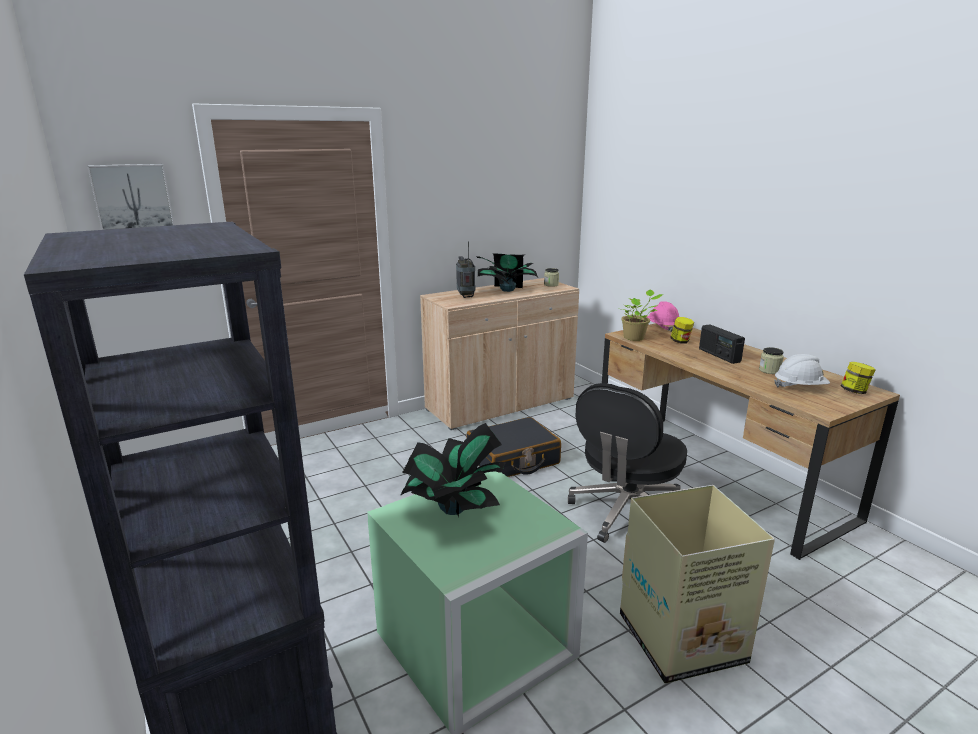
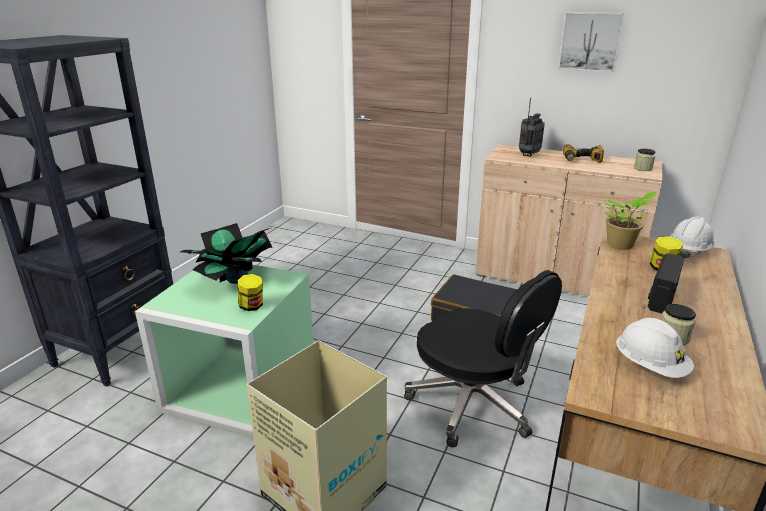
camera: 55 degrees right, 5 degrees up
picture [87,164,174,230] -> picture moved to [558,12,624,72]
potted plant [477,253,538,292] -> power drill [562,144,604,163]
black office chair [568,383,687,543] -> black office chair turned 135 degrees counterclockwise [404,270,562,447]
pink hard hat [647,301,679,332] -> white hard hat [670,217,715,259]
jar [841,362,876,394] -> jar moved to [238,274,263,311]

